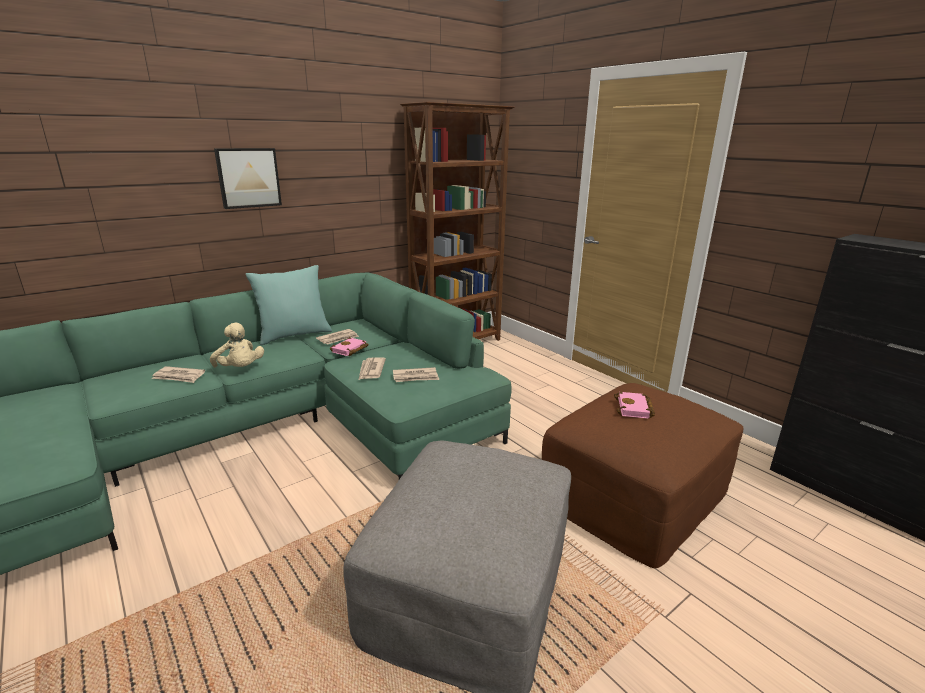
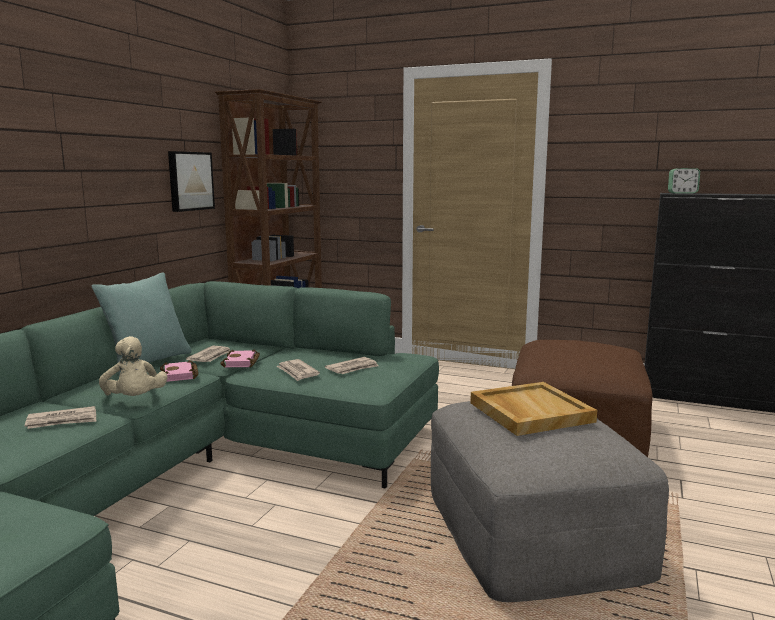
camera: 30 degrees left, 10 degrees down
beige plush toy [210,323,264,367] -> beige plush toy turned 45 degrees clockwise [99,336,167,396]
picture [214,148,282,209] -> picture moved to [168,151,215,212]
pink book [614,392,655,419] -> pink book moved to [160,360,198,382]
none -> beige tray [470,382,597,436]
none -> alarm clock [668,168,700,193]

